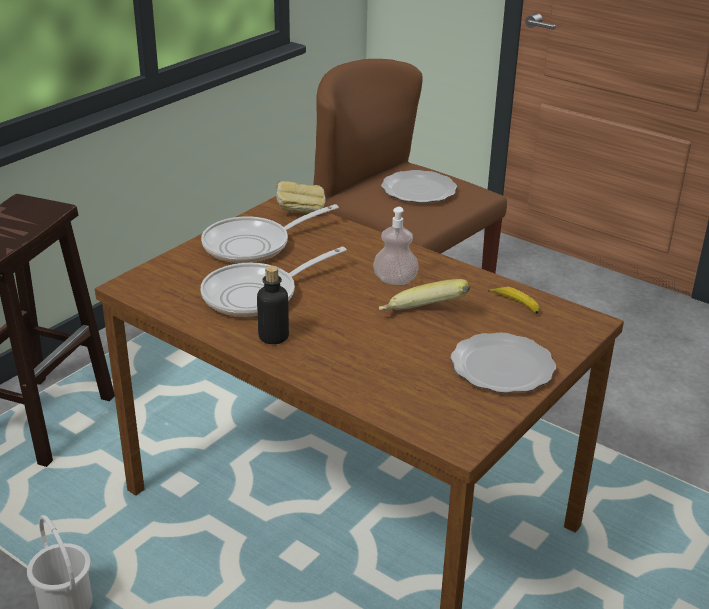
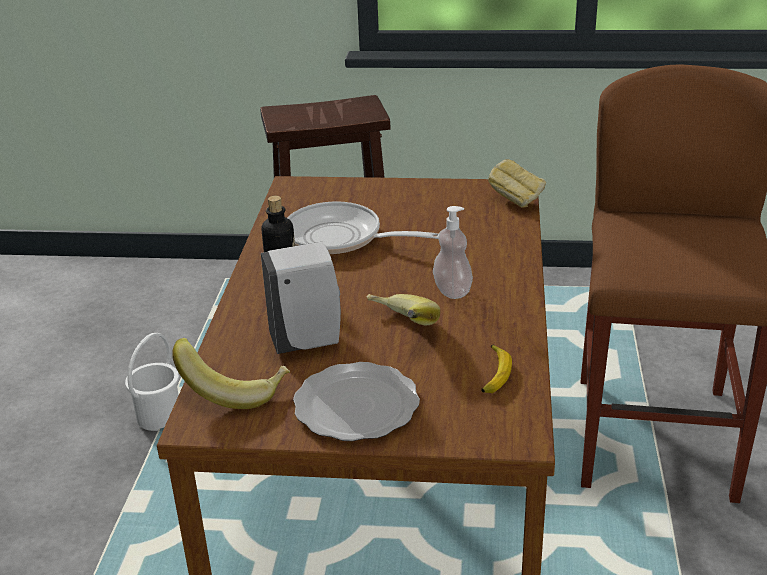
camera: 60 degrees right, 0 degrees up
frying pan [201,204,339,263] -> none
plate [381,170,457,203] -> none
none -> banana [172,338,290,409]
none -> white soap dispenser [261,242,341,354]

